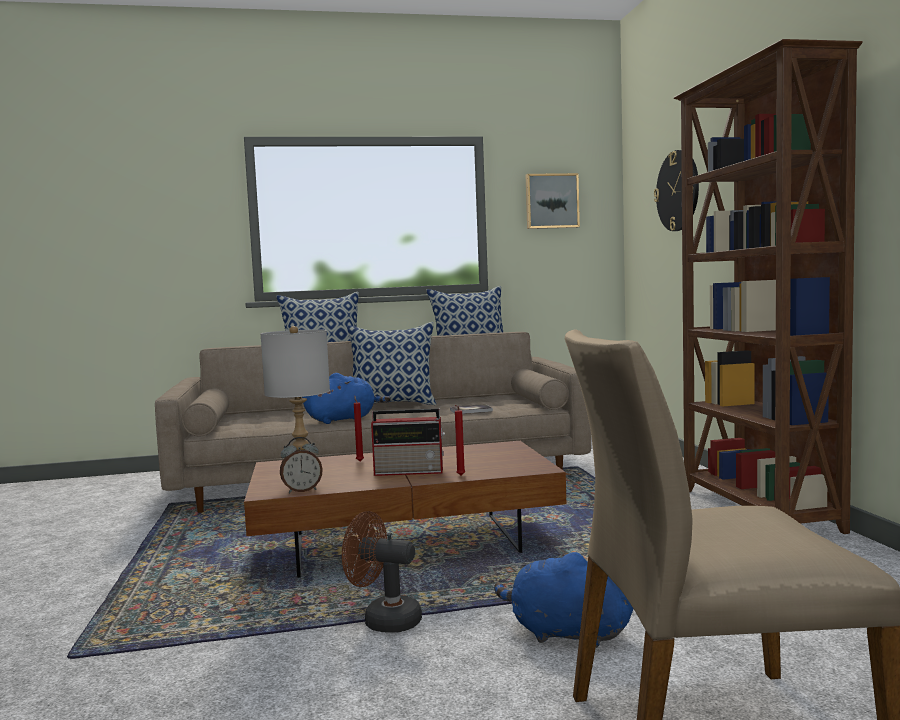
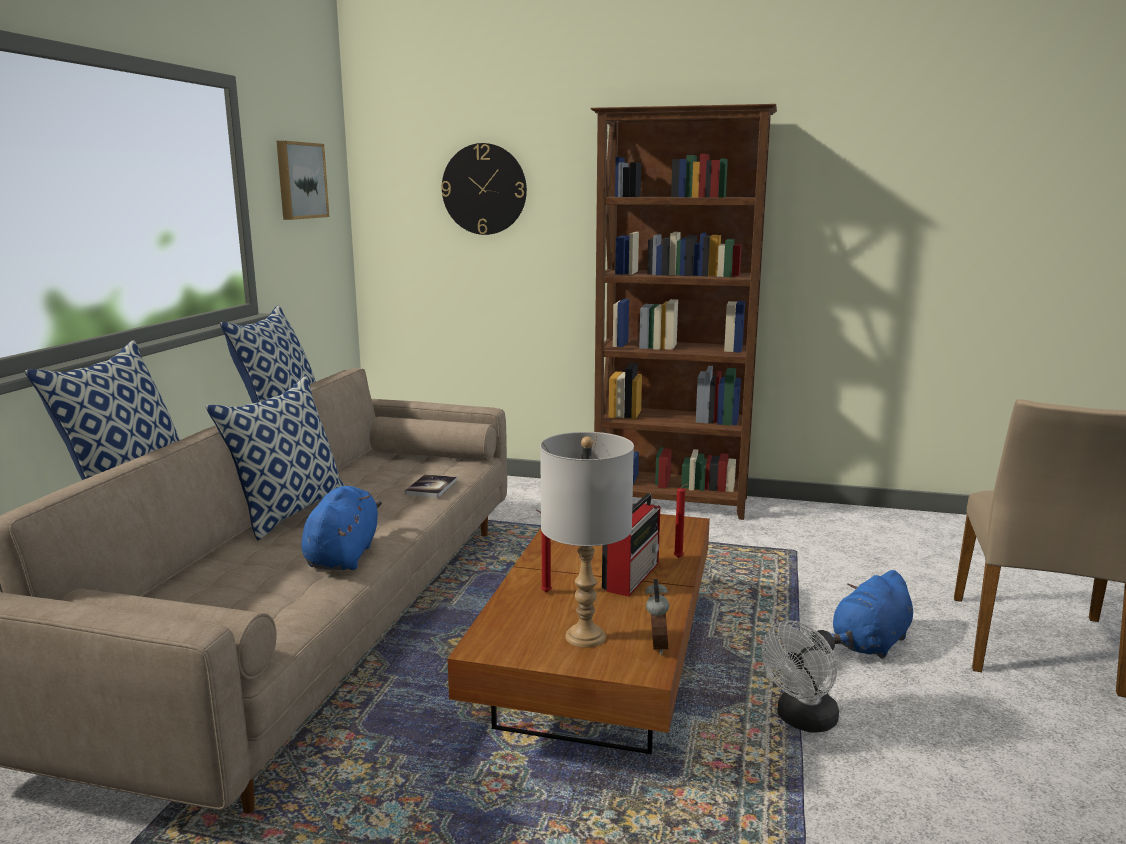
camera: 65 degrees left, 10 degrees up
brown fan [342,511,422,633] -> white fan [762,621,839,733]

